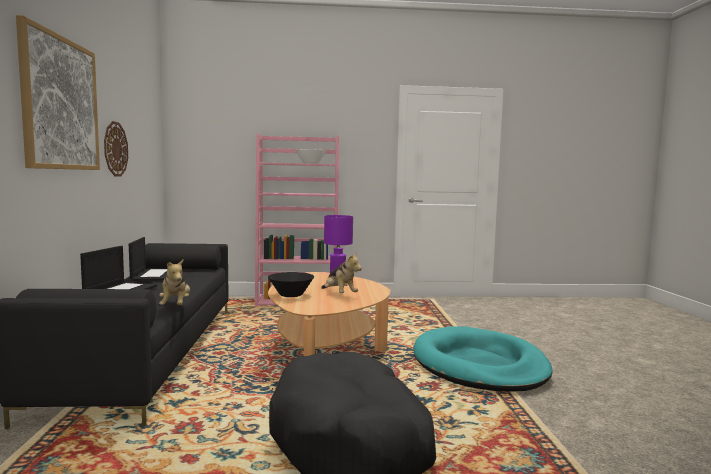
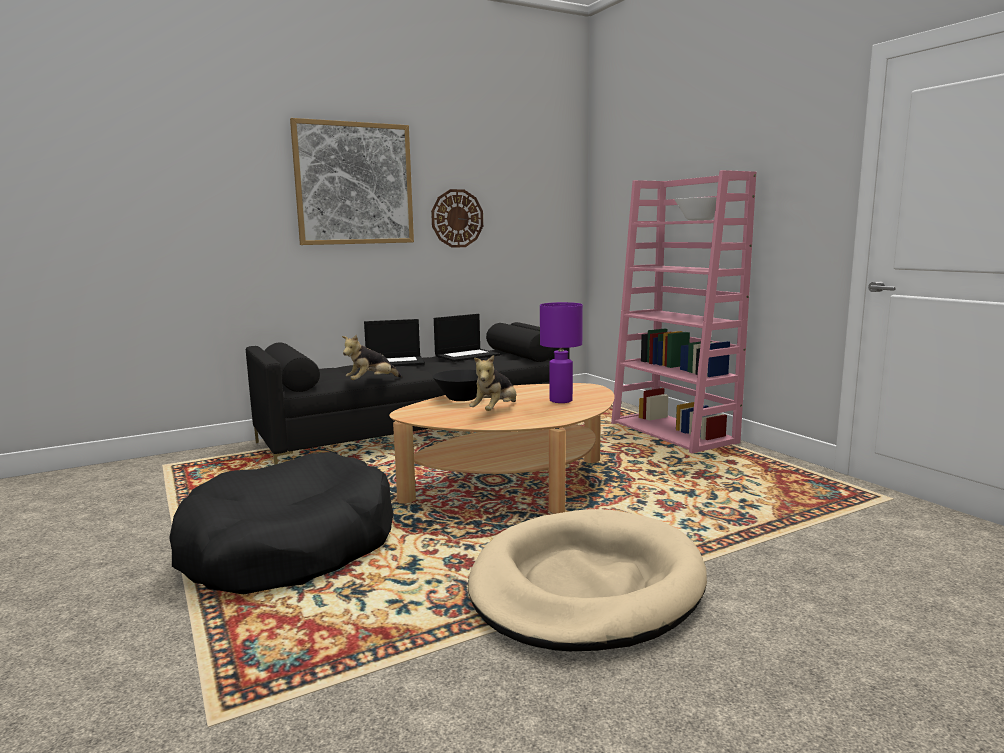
camera: 65 degrees right, 5 degrees up
turquoise dog bed [413,326,552,392] -> beige dog bed [468,509,707,651]

